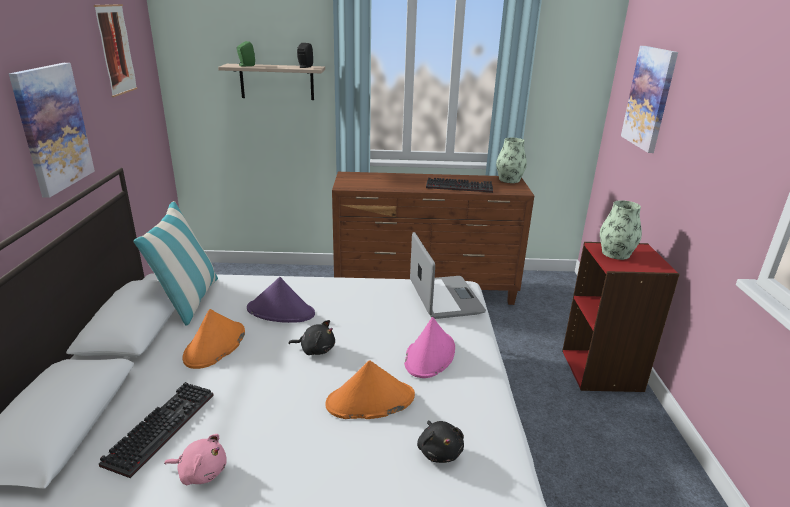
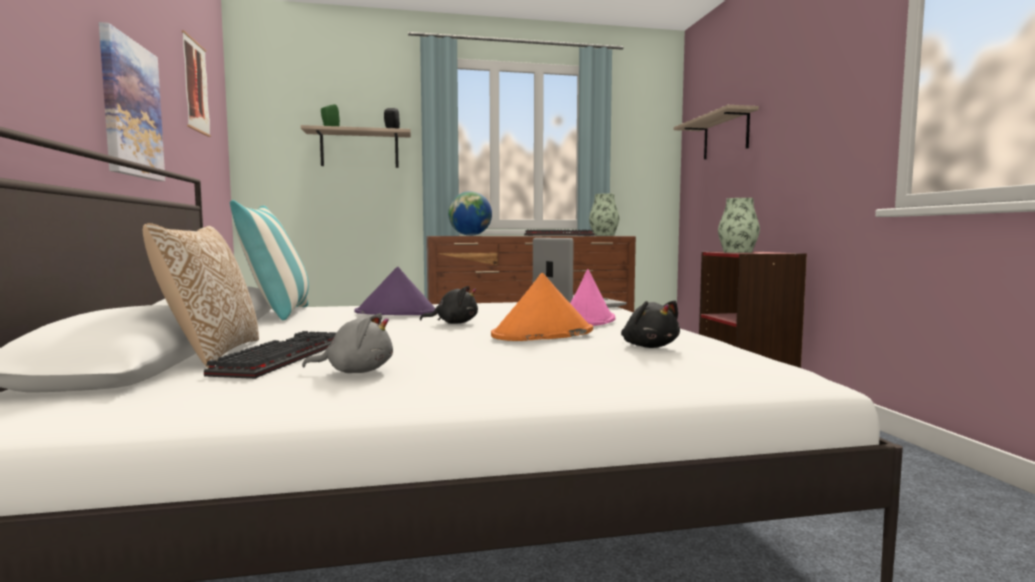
camera: 10 degrees left, 20 degrees down
pink plush toy [164,434,227,485] -> grey plush toy [302,313,393,373]
orange hat [182,309,245,369] -> none
picture [621,46,678,153] -> shelf [674,105,759,160]
none -> pillow [143,223,259,368]
none -> globe [448,191,492,236]

